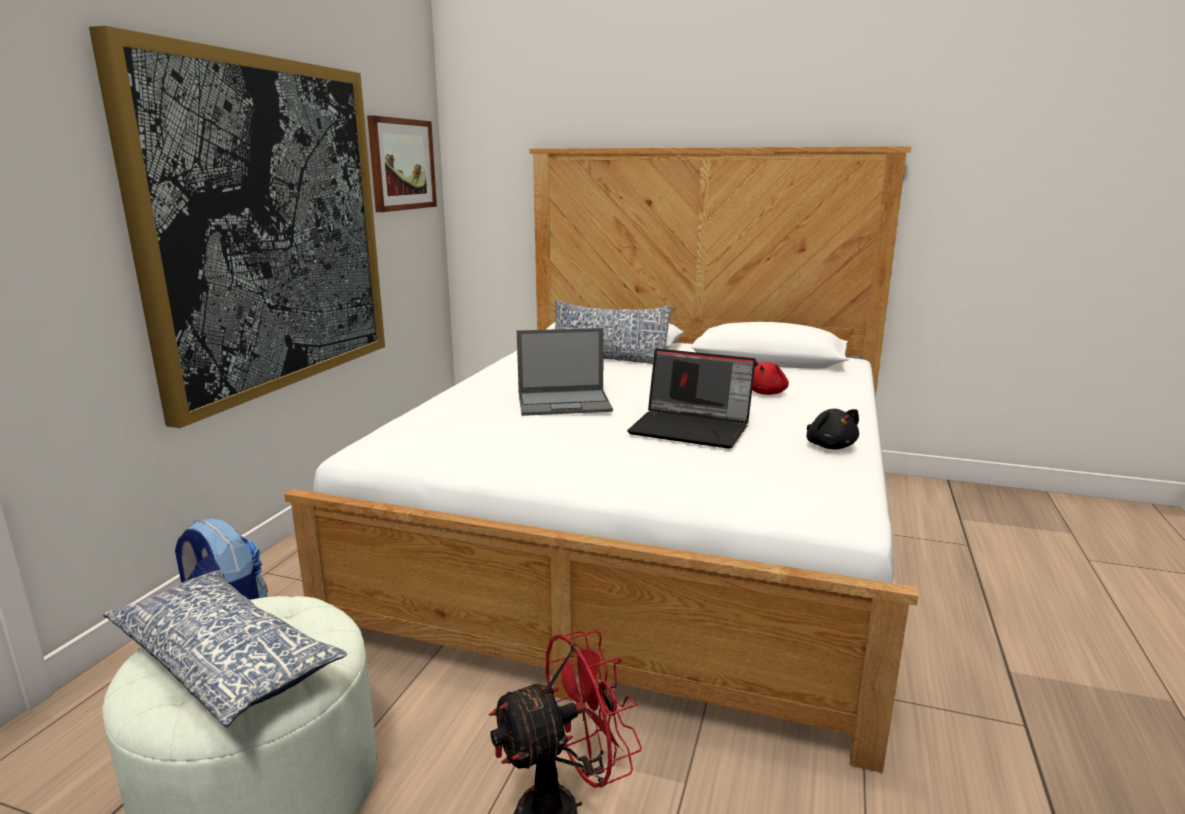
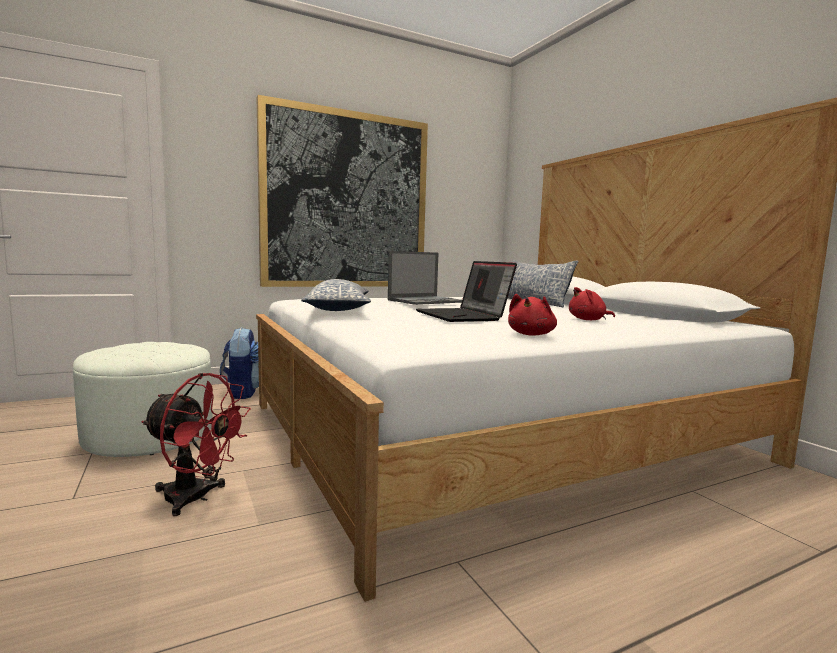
camera: 45 degrees right, 10 degrees down
pillow [103,570,347,727] -> pillow moved to [301,279,371,311]
picture [367,115,437,212] -> none
laptop [517,328,613,416] -> laptop turned 75 degrees counterclockwise [388,251,462,305]
black plush toy [807,409,859,449] -> red plush toy [508,294,557,336]

